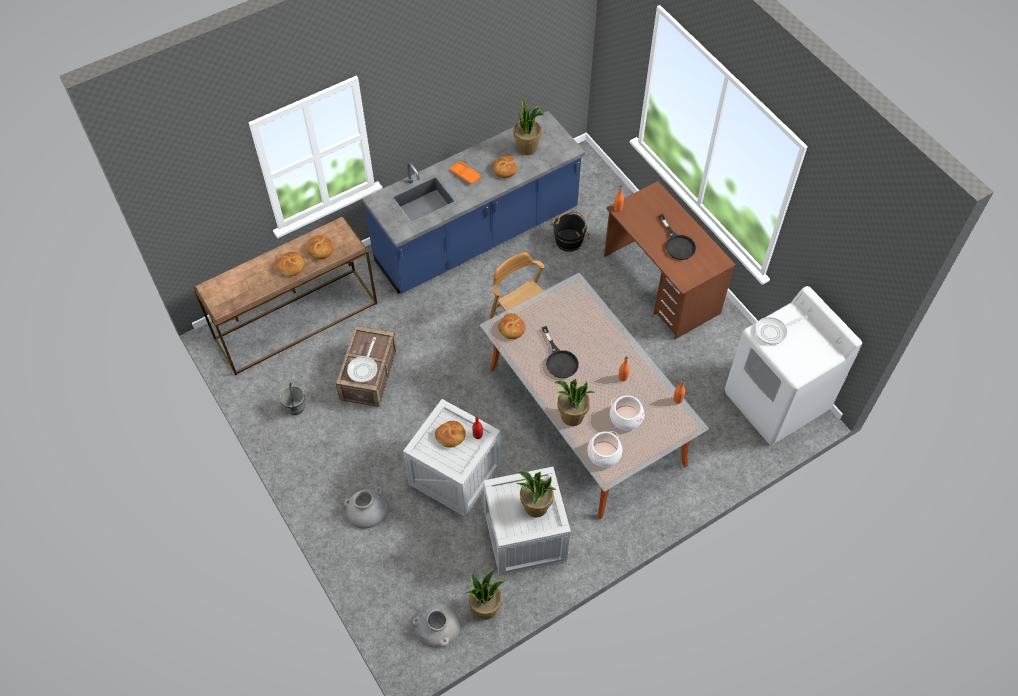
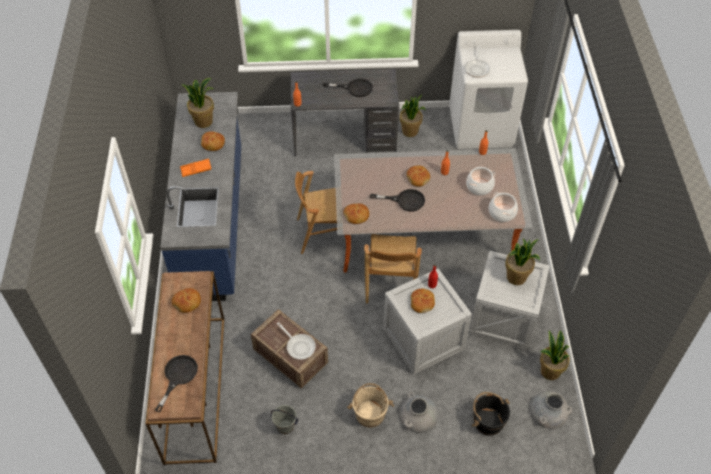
camera: 60 degrees left, 5 degrees down
bread [276,252,305,276] -> bread moved to [407,166,430,187]
black bucket [550,211,590,252] -> black bucket moved to [472,392,510,436]
potted plant [554,379,594,426] -> potted plant moved to [400,95,426,137]
brown desk [604,181,736,339] -> grey desk [291,69,399,156]
none -> black frying pan [155,355,198,412]
none -> beige bucket [347,383,394,428]
none -> brown chair [364,234,422,304]

